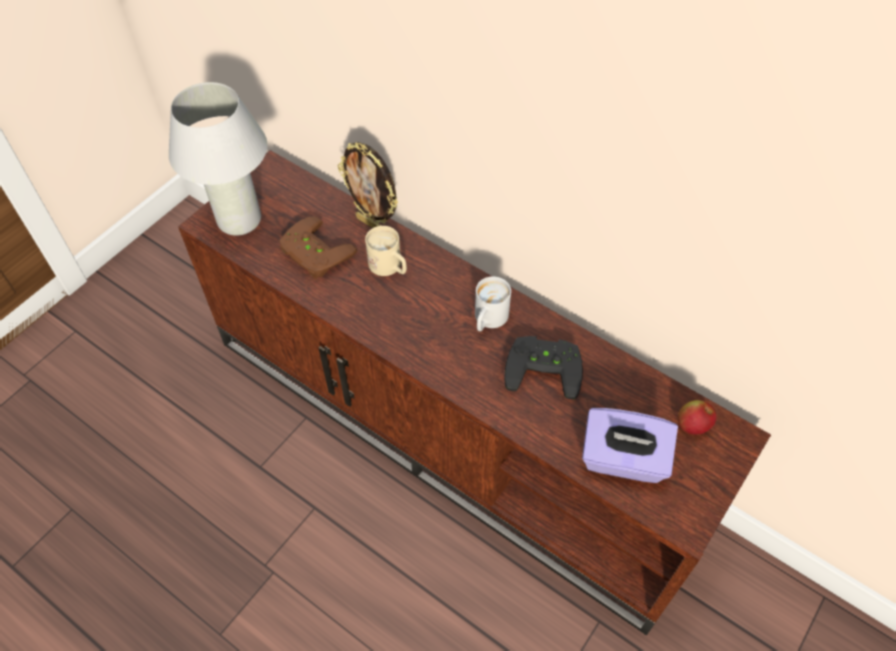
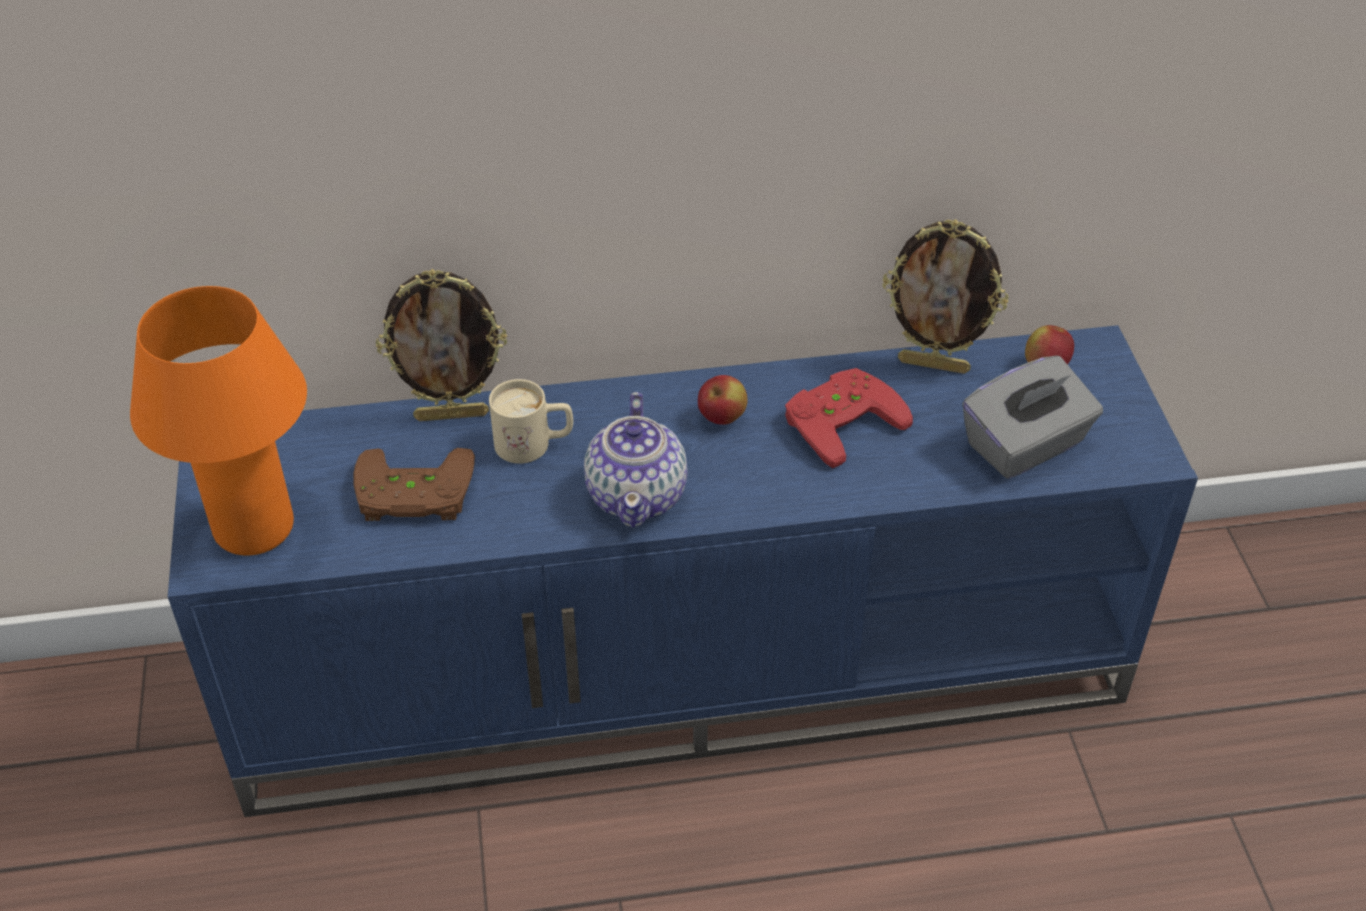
camera: 45 degrees left, 10 degrees down
white table lamp [169,82,267,236] -> orange table lamp [130,286,307,556]
brown tv stand [178,150,771,635] -> blue tv stand [168,325,1198,817]
white mug [475,276,511,331] -> apple [698,375,747,425]
black game controller [504,336,583,399] -> red game controller [785,368,913,468]
purple tissue box [582,408,678,483] -> grey tissue box [962,356,1103,479]
none -> teapot [584,392,688,528]
none -> picture frame [883,219,1008,374]

